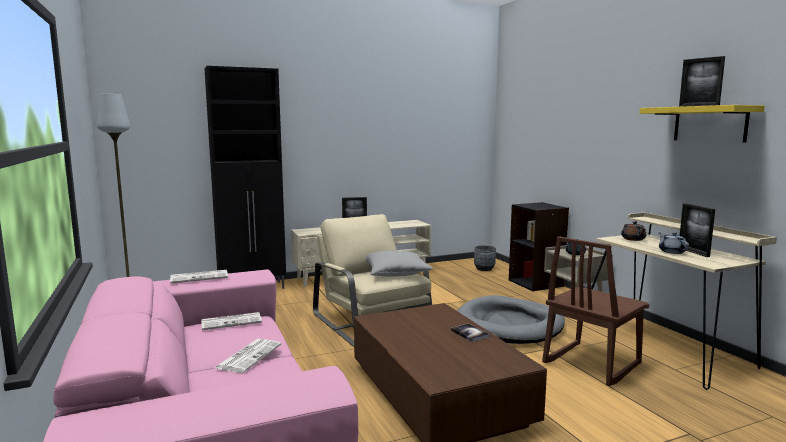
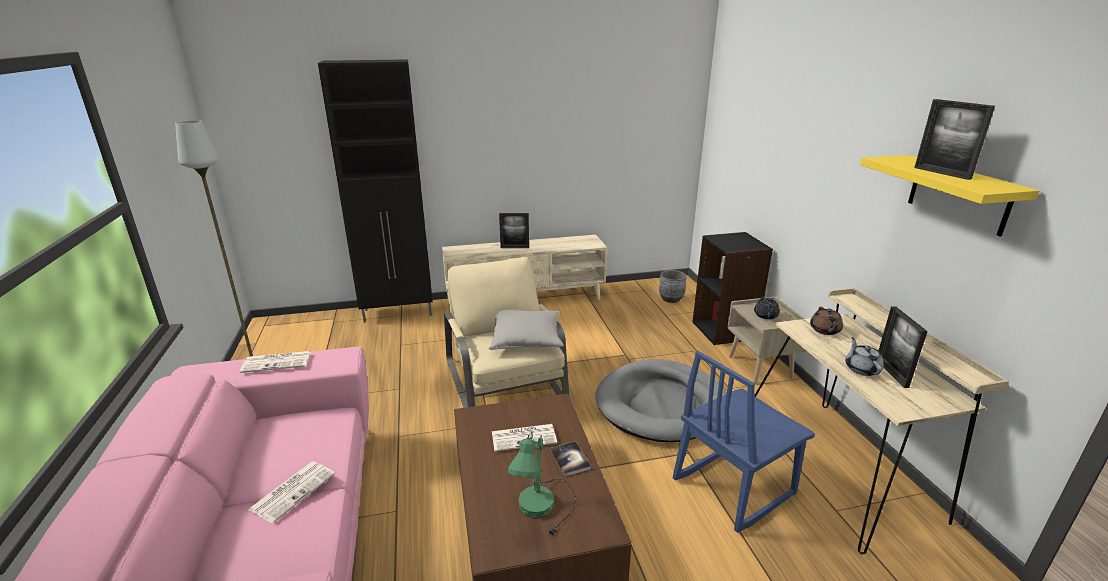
camera: 10 degrees right, 15 degrees up
newspaper [201,312,262,330] -> newspaper moved to [492,424,557,452]
brown chair [542,236,649,386] -> blue chair [673,351,815,533]
none -> green table lamp [508,431,577,537]

